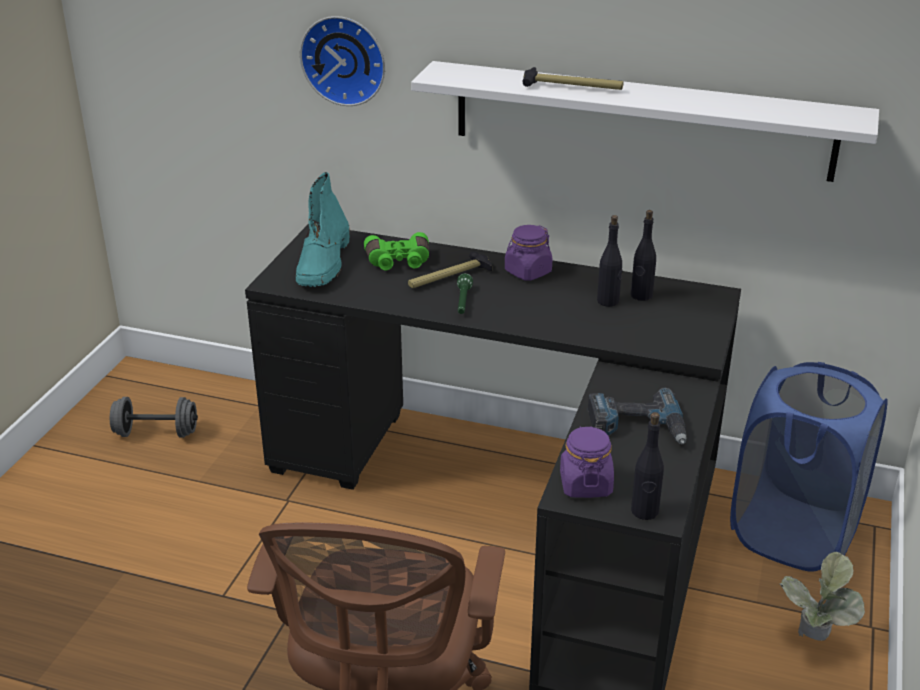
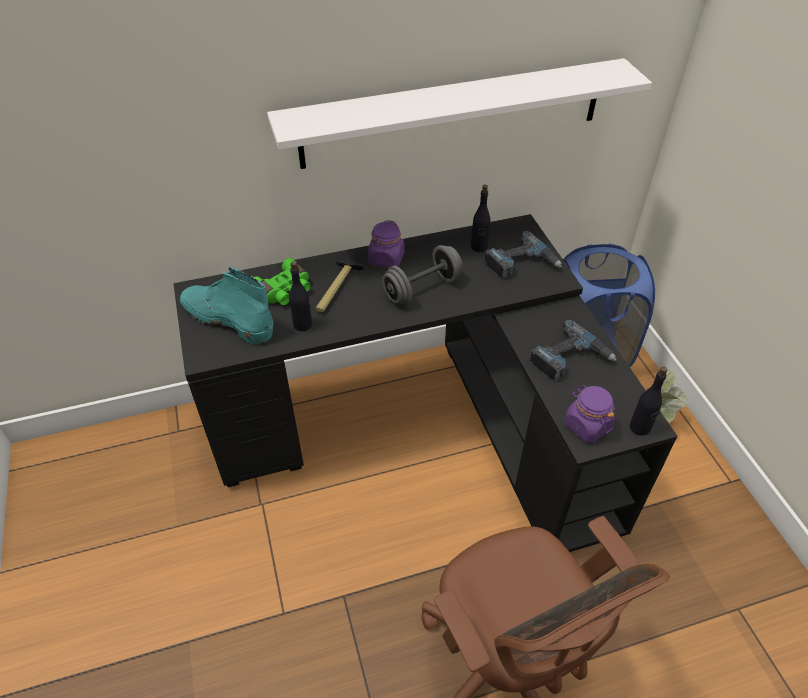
camera: 35 degrees left, 15 degrees up
grey dumbbell [110,397,198,438] -> grey dumbbell moved to [382,245,463,304]
turquoise boot [296,172,350,287] -> turquoise boot turned 150 degrees clockwise [180,267,273,344]
wall clock [300,16,385,106] -> none
green flashlight [457,273,473,314] -> none
hammer [523,67,624,90] -> none
black bottle [597,215,623,307] -> black bottle moved to [289,261,312,331]
none -> power drill [485,231,562,279]

